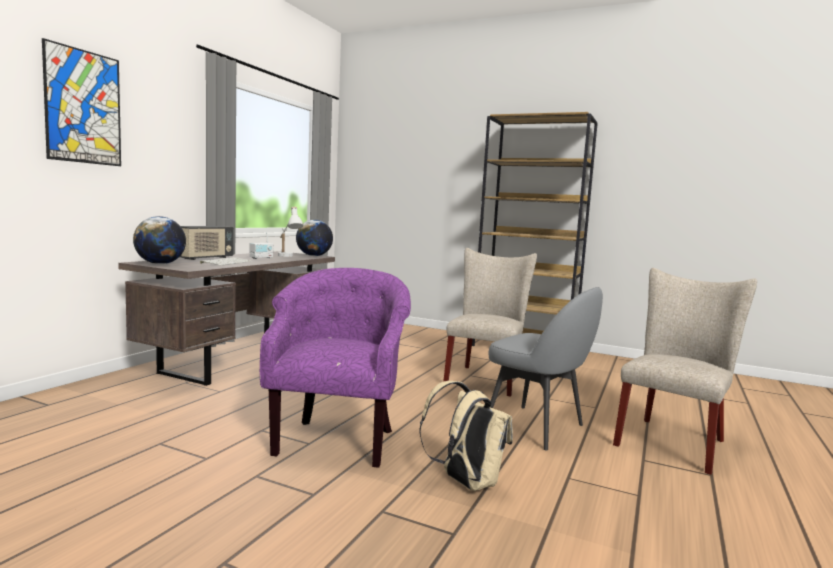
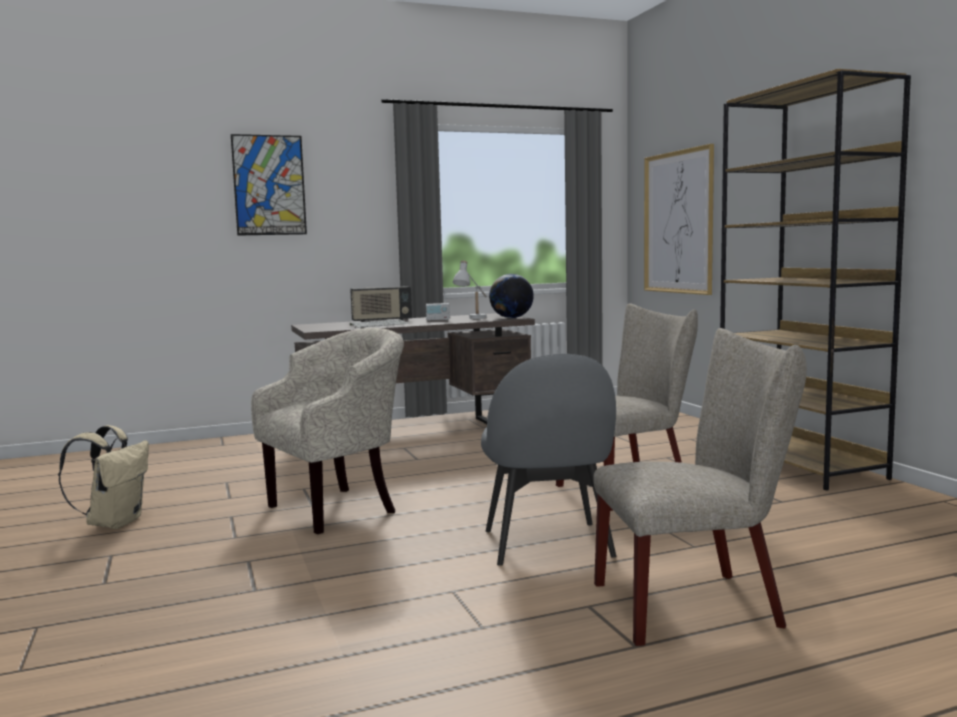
camera: 45 degrees right, 0 degrees up
globe [133,216,186,264] -> none
purple armchair [260,268,411,468] -> beige armchair [251,328,404,534]
beige backpack [419,381,513,491] -> beige backpack moved to [58,425,149,529]
none -> picture [644,144,714,295]

